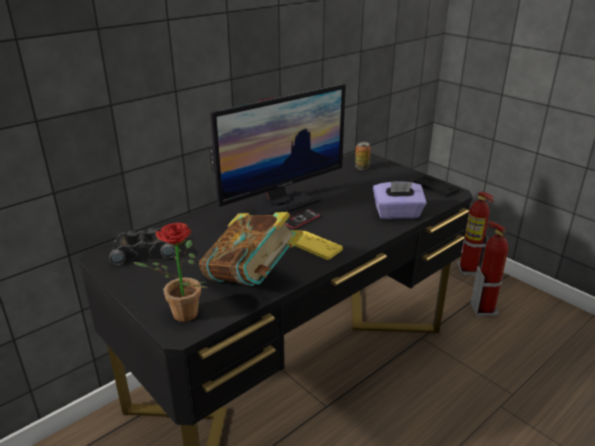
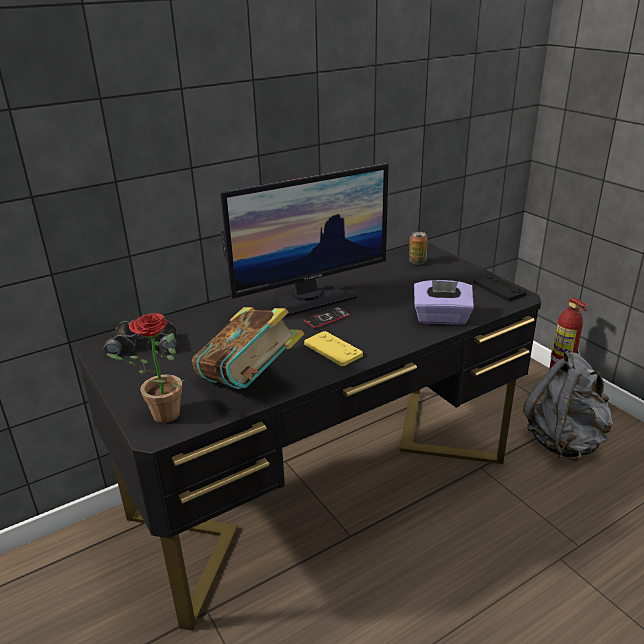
camera: 10 degrees right, 0 degrees up
fire extinguisher [470,221,508,317] -> grey backpack [523,350,613,461]

